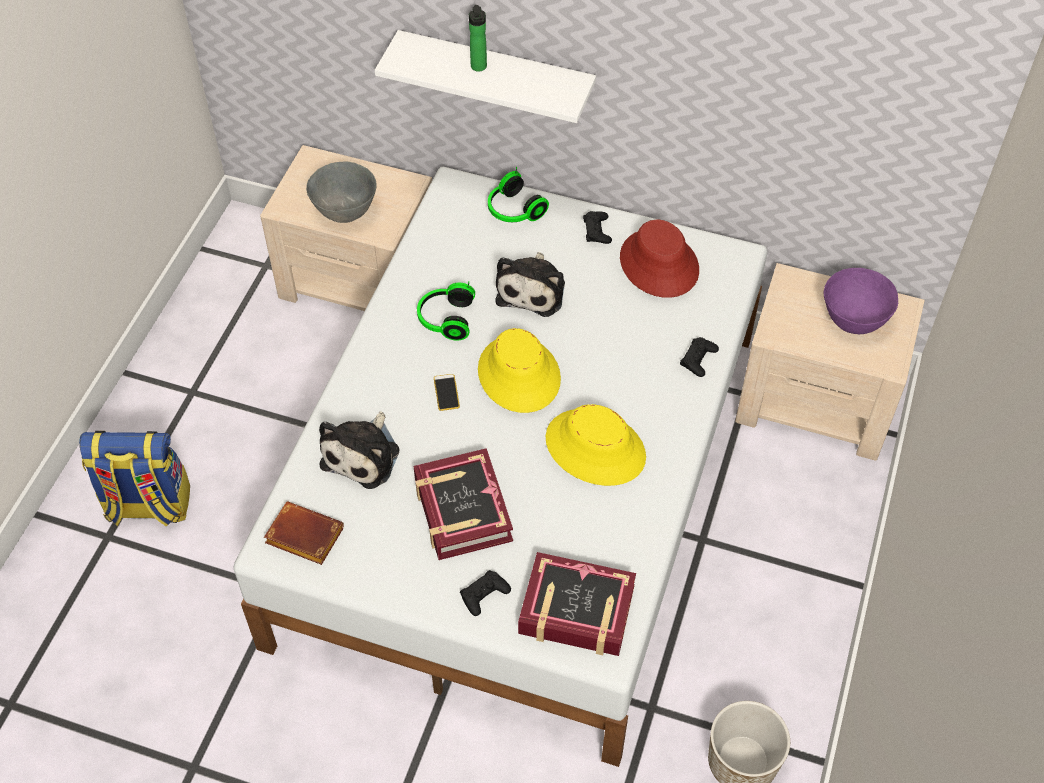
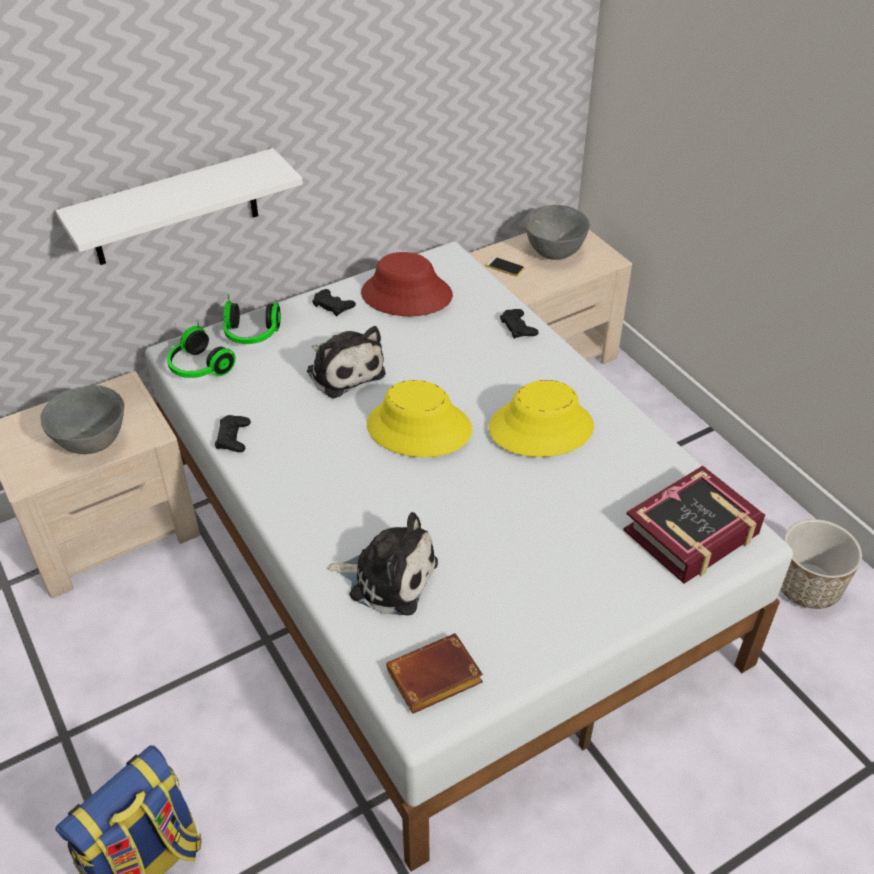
camera: 50 degrees left, 10 degrees down
plush toy [319,411,399,489] -> plush toy turned 45 degrees counterclockwise [327,512,438,616]
book [414,448,513,560] -> none
headphones [417,281,475,340] -> headphones moved to [167,320,236,378]
phone [434,374,460,411] -> phone moved to [485,257,525,276]
black game controller [460,570,511,616] -> black game controller moved to [215,415,251,452]
bottle [469,5,487,72] -> none
purple bowl [824,268,898,334] -> grey bowl [524,205,590,260]

